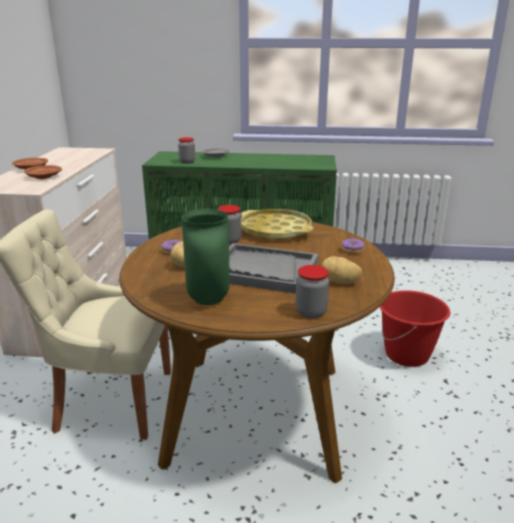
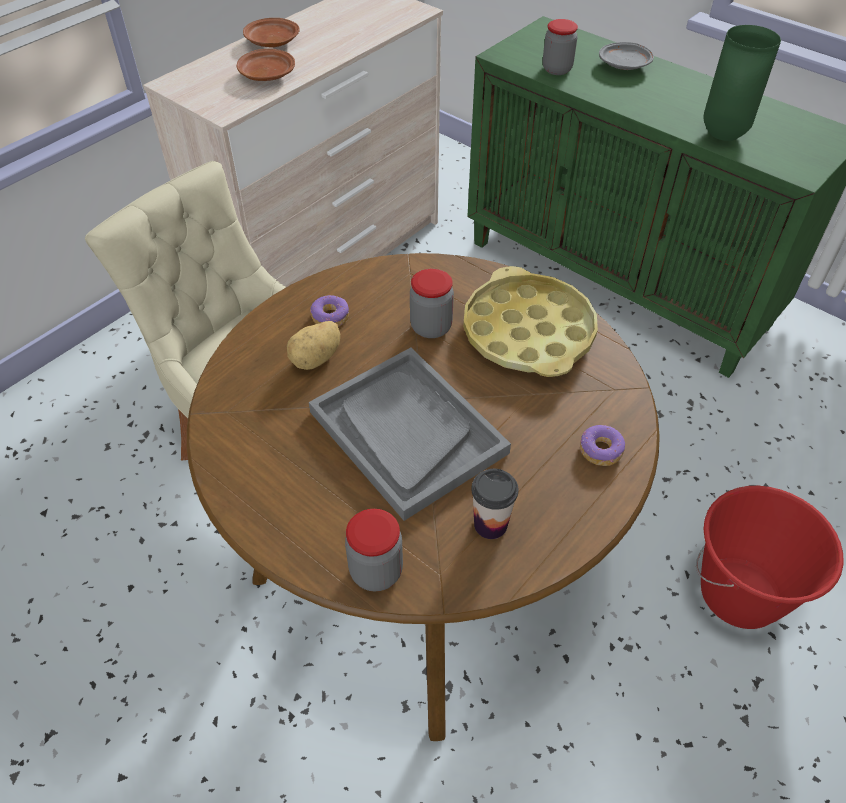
camera: 35 degrees right, 25 degrees up
green vase [182,209,230,305] -> green vase moved to [703,25,781,141]
potato [322,256,362,284] -> cup [471,469,518,539]

